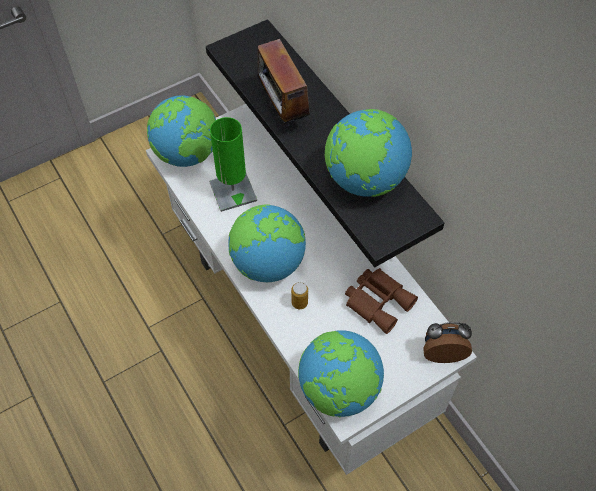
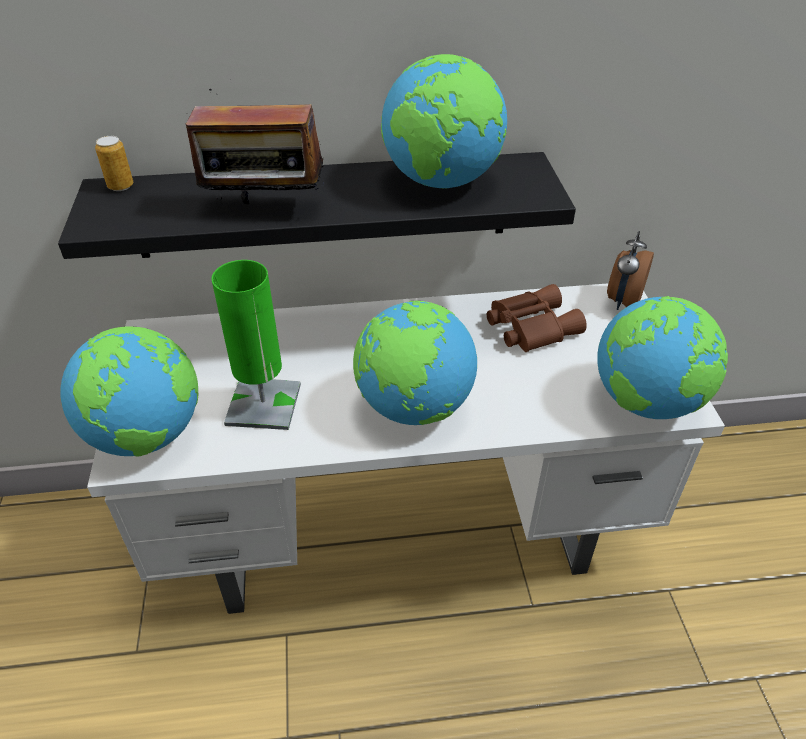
camera: 65 degrees left, 15 degrees down
can [291,282,308,309] -> can moved to [95,136,133,191]

